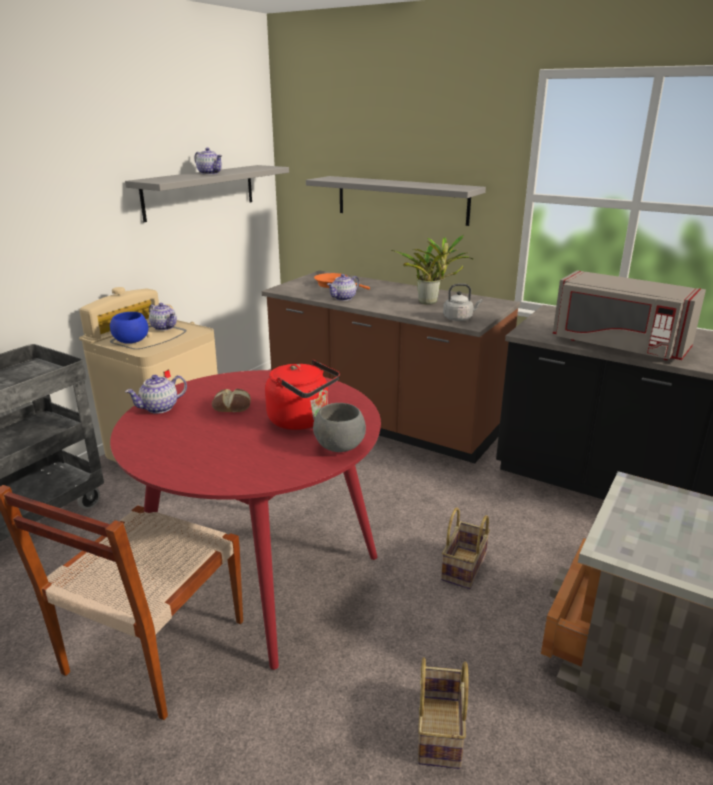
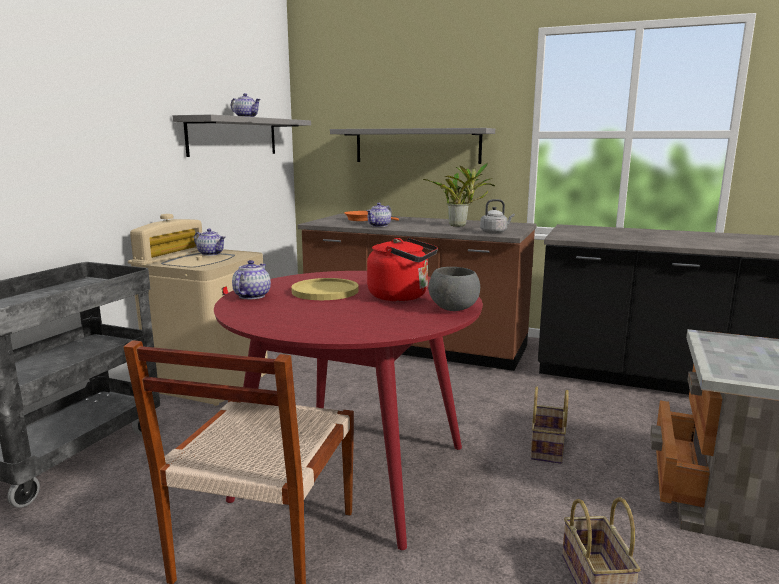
camera: 10 degrees left, 10 degrees down
blue bowl [110,312,148,344] -> none
teapot [125,375,187,414] -> teapot turned 150 degrees clockwise [232,260,271,299]
bread [212,389,251,412] -> yellow plate [291,278,359,300]
grey microwave [553,270,706,360] -> none

